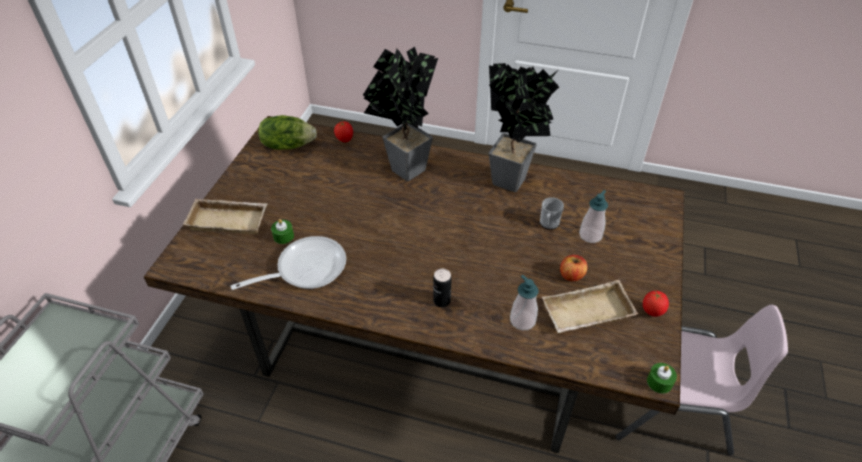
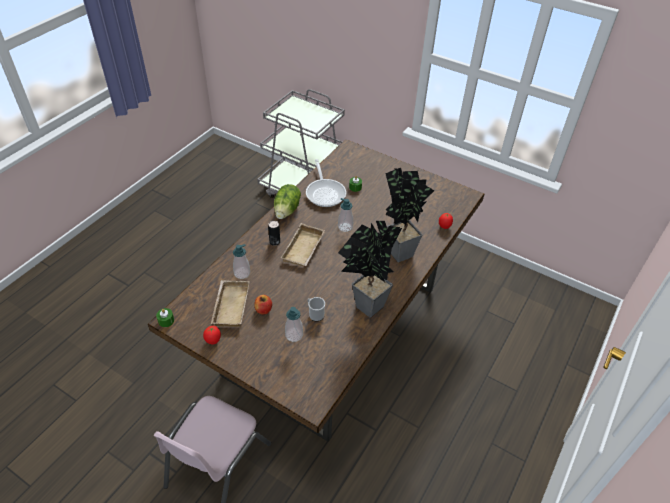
camera: 105 degrees right, 0 degrees up
beige tray [183,199,267,234] -> beige tray moved to [281,223,325,266]
lettuce [258,115,317,150] -> lettuce moved to [274,184,301,219]
none -> soap dispenser [338,198,353,232]

